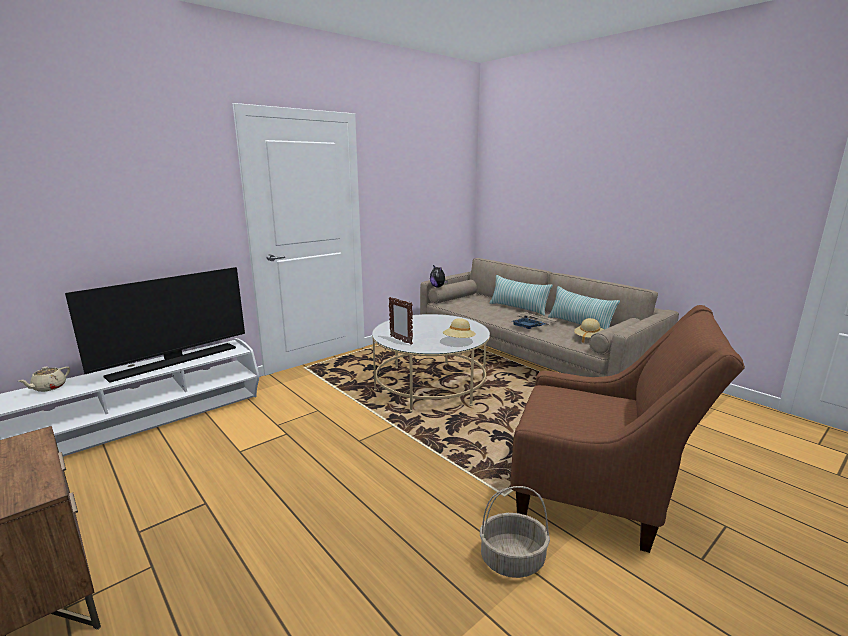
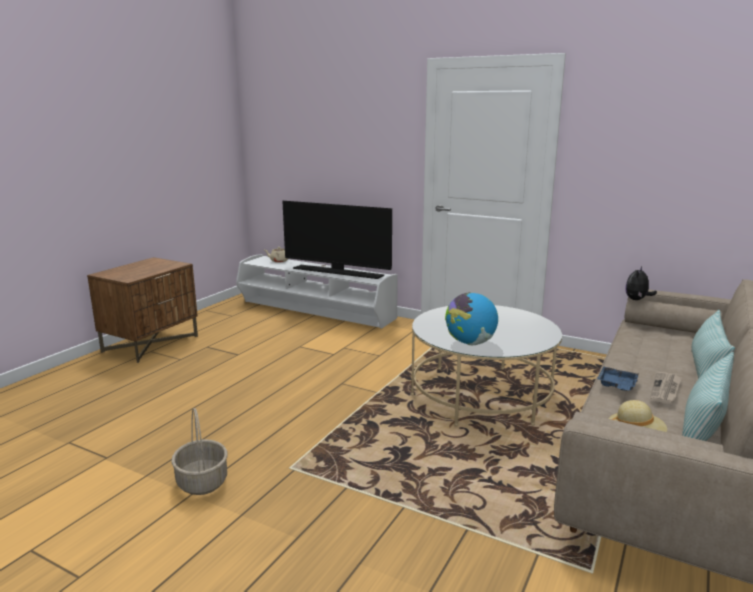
camera: 70 degrees right, 0 degrees up
picture frame [389,297,413,345] -> none
beige hat [443,318,476,338] -> globe [445,292,498,345]
brown armchair [511,305,745,553] -> none

